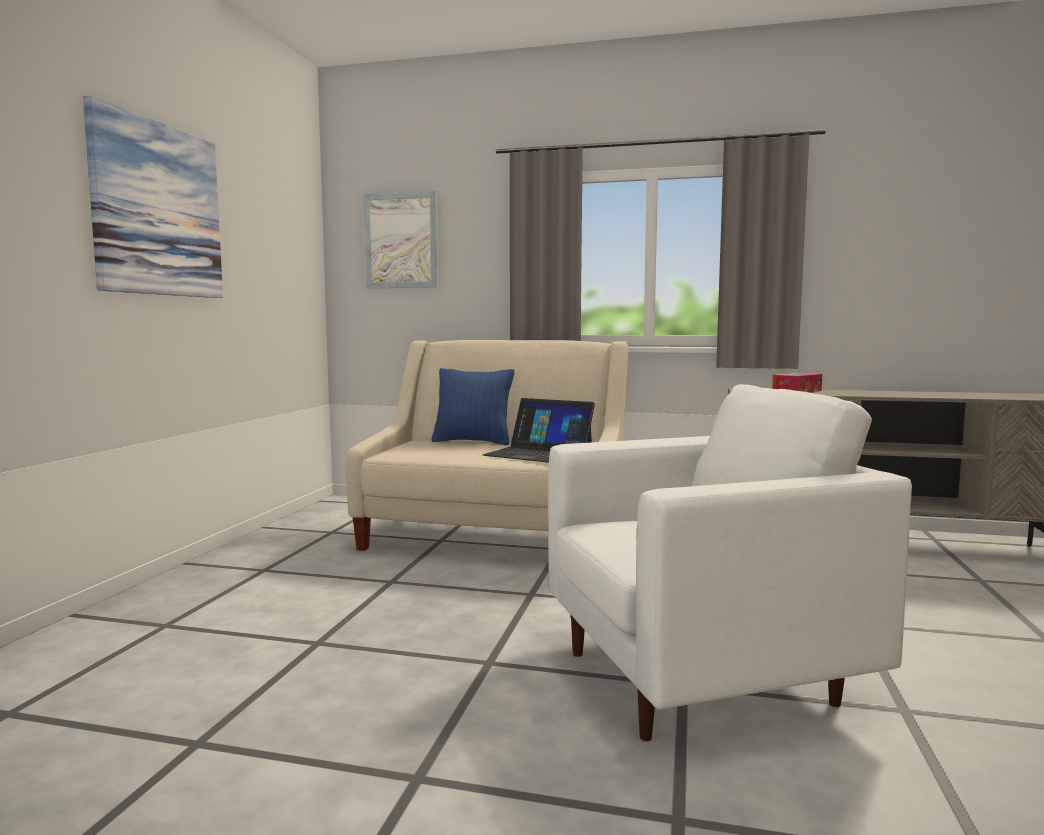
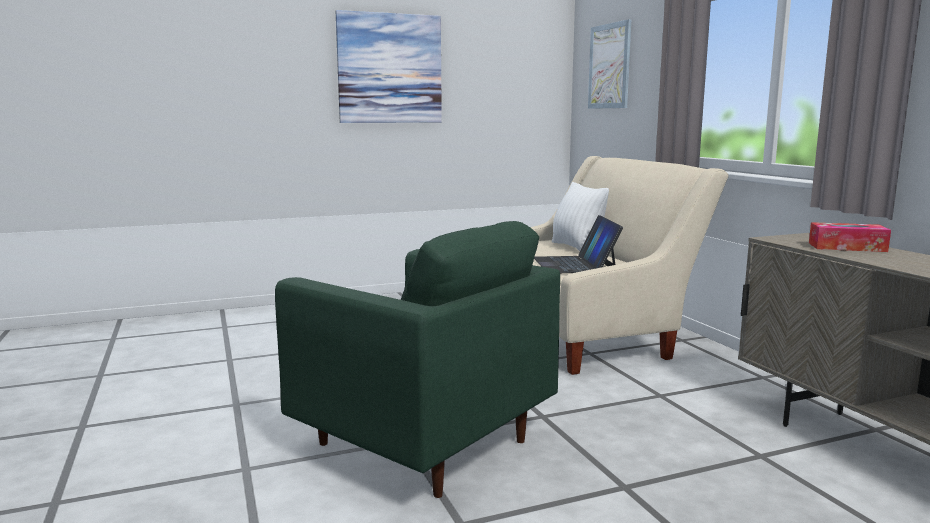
camera: 55 degrees right, 5 degrees up
blue pillow [431,368,514,445] -> white pillow [552,182,609,251]
white armchair [548,384,912,741] -> green armchair [275,221,560,498]

